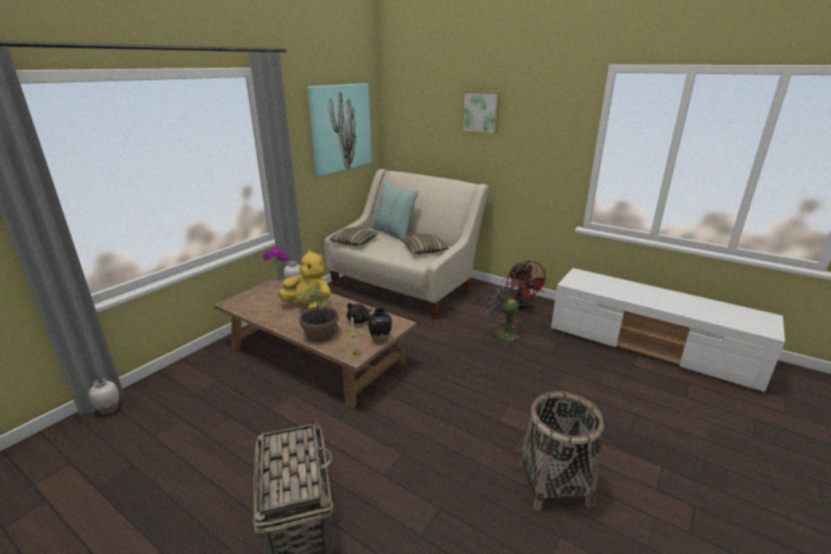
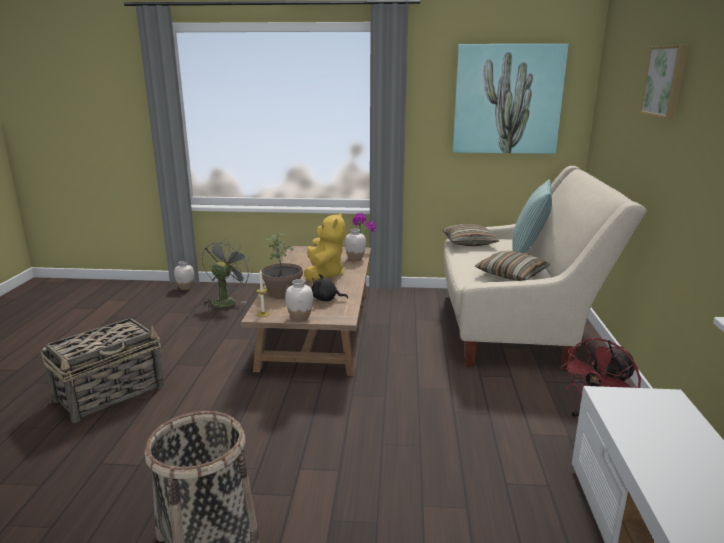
camera: 60 degrees right, 5 degrees down
black vase [368,308,392,344] -> white vase [285,279,313,322]
grey fan [481,278,523,345] -> grey fan moved to [202,239,253,309]

